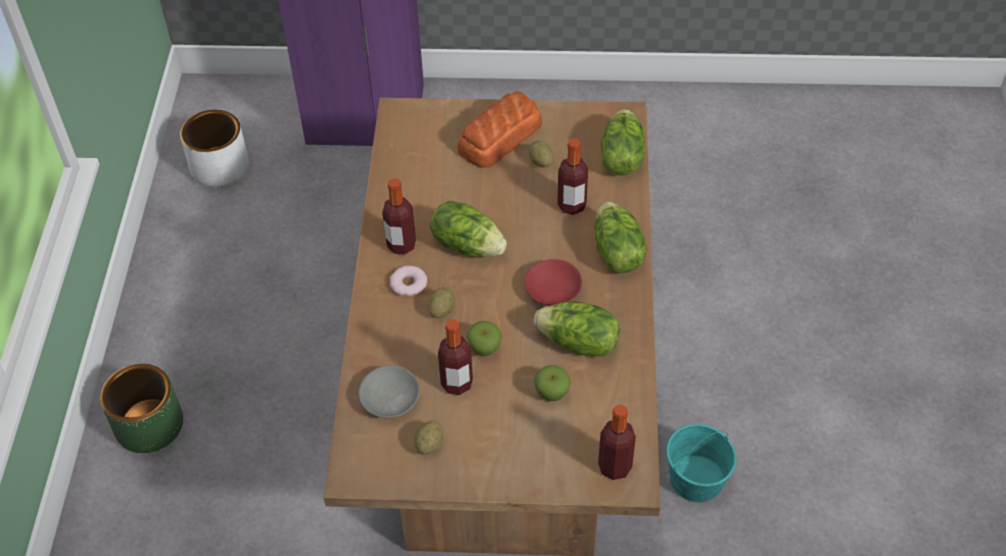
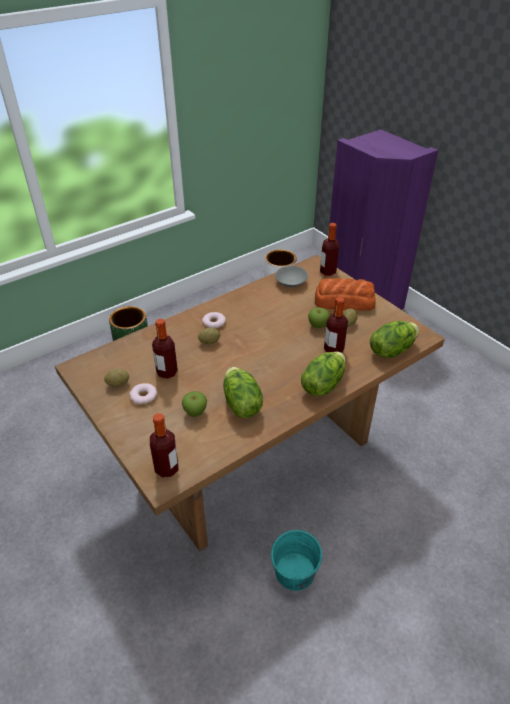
camera: 50 degrees right, 10 degrees down
grey bowl [358,365,420,418] -> grey bowl moved to [275,266,308,287]
bottle [382,178,416,255] -> bottle moved to [320,223,340,276]
lettuce [430,201,507,257] -> none
apple [467,321,502,357] -> apple moved to [308,307,330,328]
red bowl [525,259,582,306] -> none
none -> donut [129,383,157,404]

